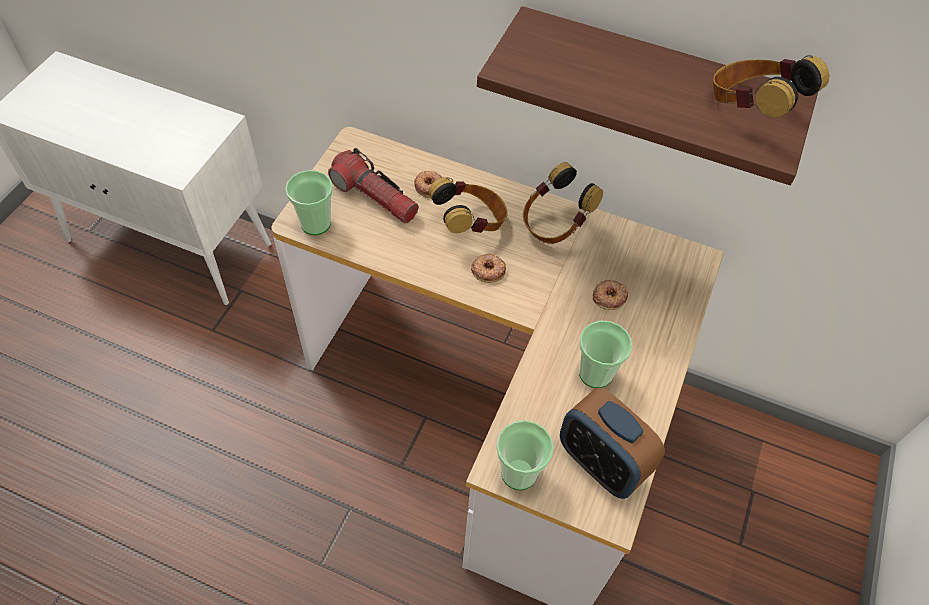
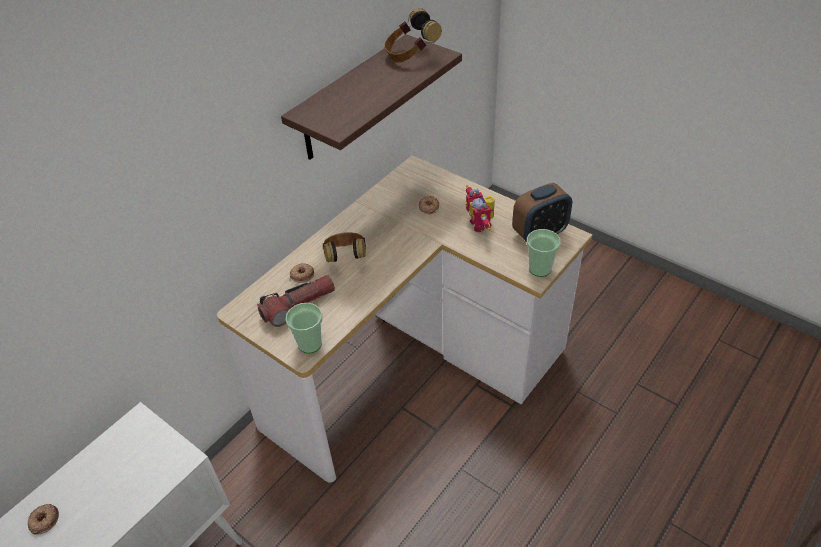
camera: 70 degrees left, 10 degrees down
donut [471,254,506,283] -> donut moved to [28,504,59,535]
headphones [523,162,603,244] -> none
cup [579,320,632,388] -> toy robot [466,185,495,232]

